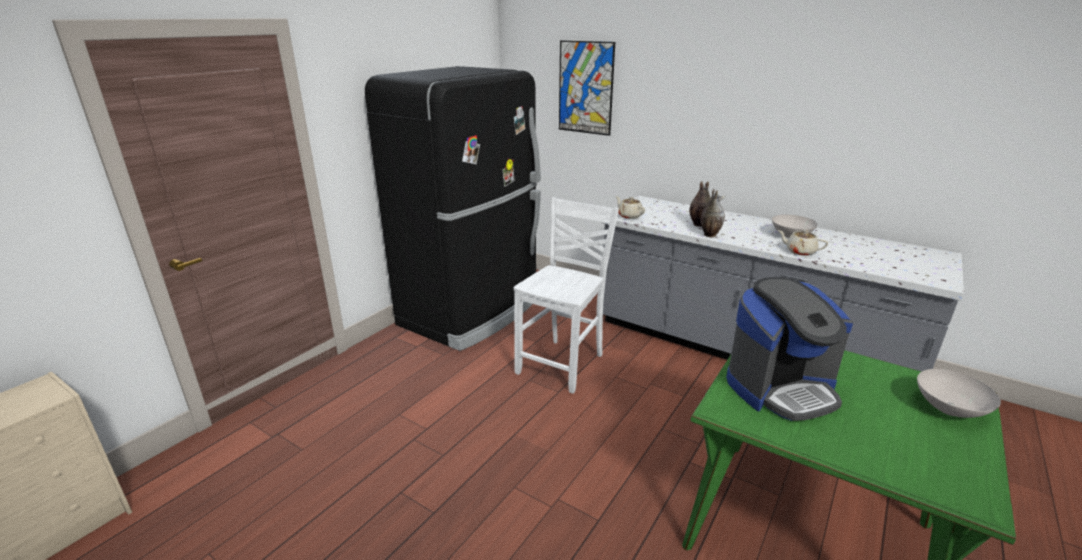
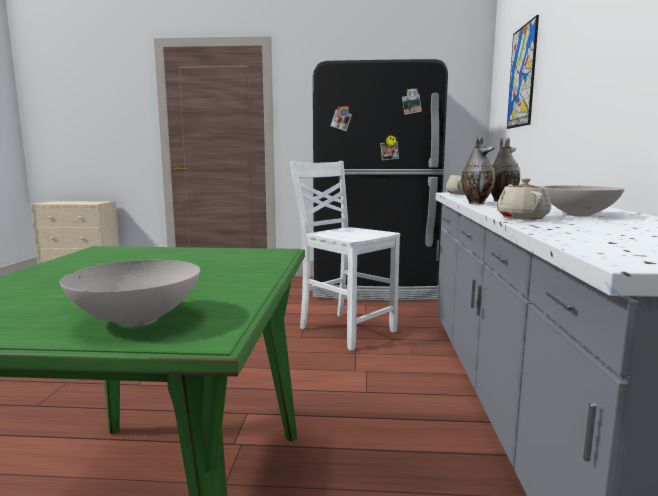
camera: 60 degrees right, 15 degrees down
white chair [513,197,619,394] -> white chair turned 135 degrees counterclockwise [290,161,400,351]
coffee machine [726,277,853,421] -> none

